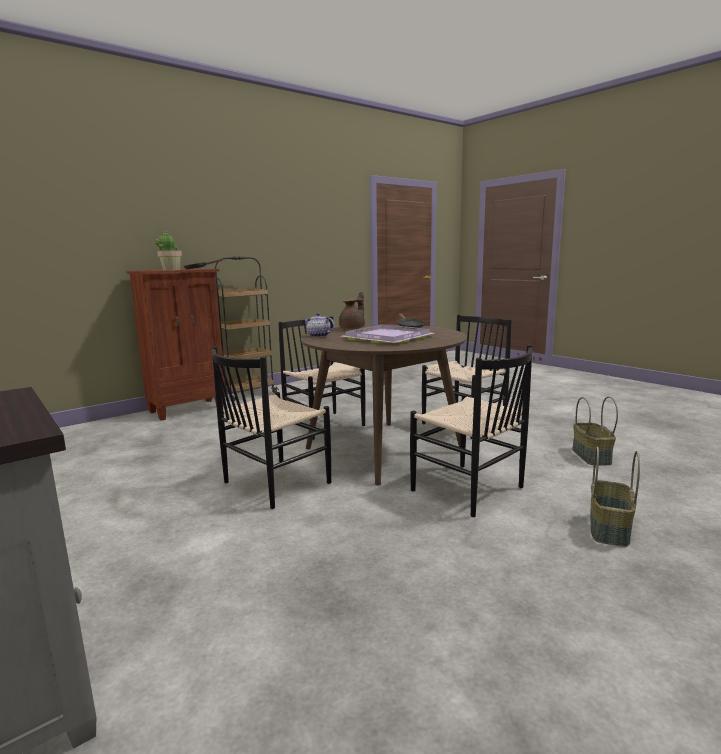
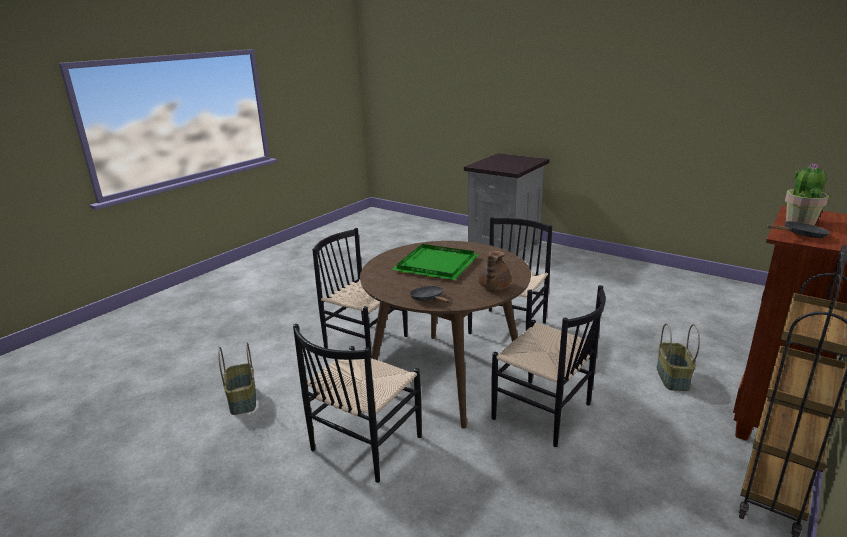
camera: 165 degrees right, 10 degrees up
teapot [303,313,335,337] -> none
purple tray [341,324,434,343] -> green tray [391,244,479,280]
basket [590,446,640,547] -> basket moved to [656,323,700,391]

